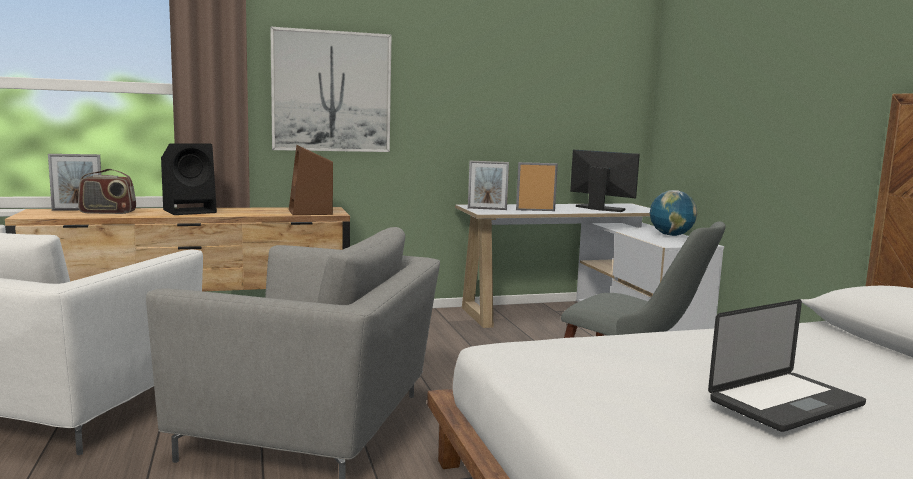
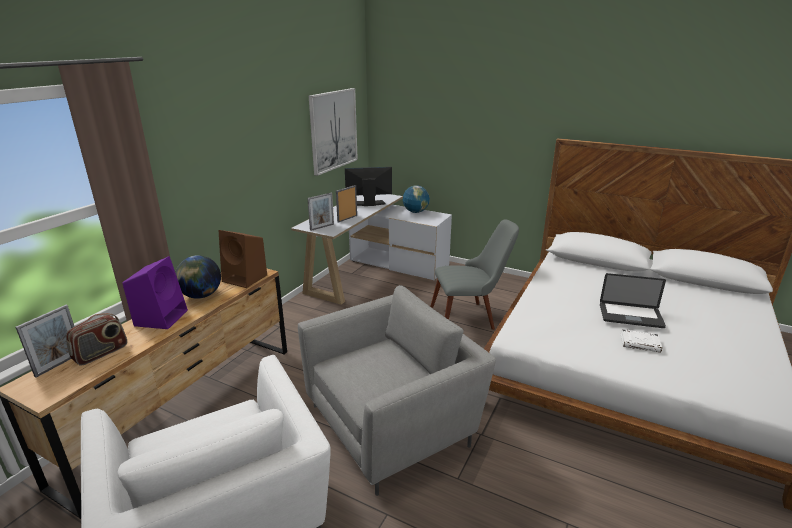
camera: 45 degrees left, 15 degrees up
black speaker [161,143,217,215] -> purple speaker [123,256,188,329]
picture [270,27,392,152] -> picture moved to [309,88,358,176]
laptop [708,299,866,432] -> laptop turned 90 degrees clockwise [600,273,666,328]
none -> globe [175,255,221,299]
none -> white book [621,329,662,352]

